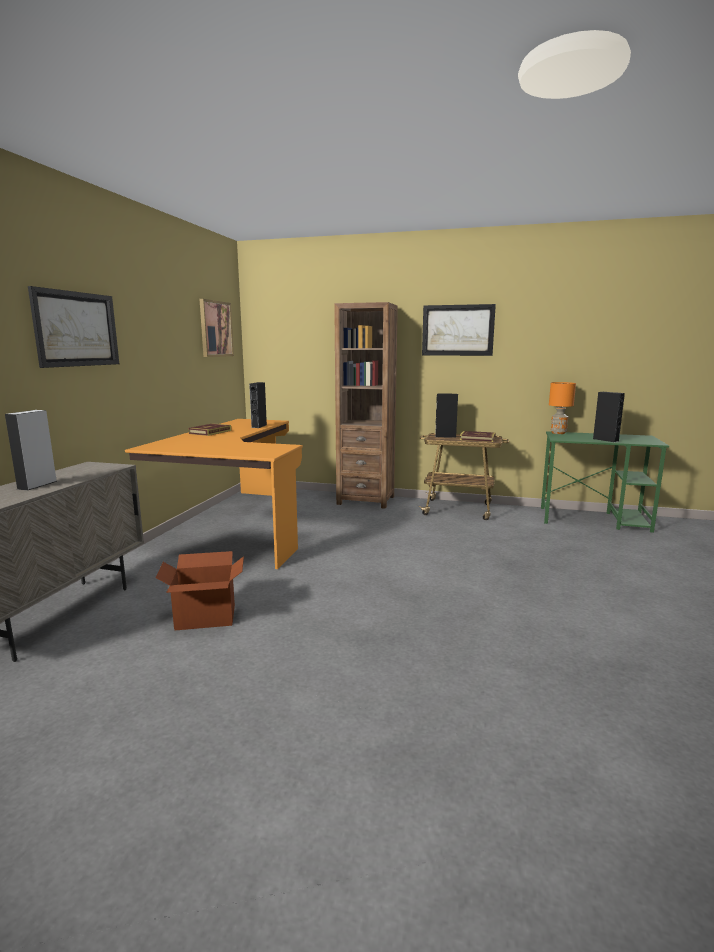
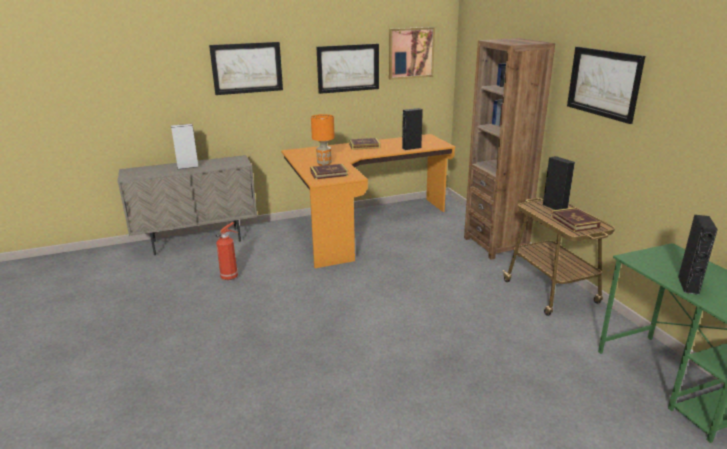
camera: 55 degrees right, 10 degrees up
cardboard box [156,551,244,630] -> fire extinguisher [215,222,239,280]
orange table lamp [549,382,576,434] -> orange table lamp moved to [311,114,335,166]
none -> book [310,164,348,180]
none -> picture [316,44,379,94]

